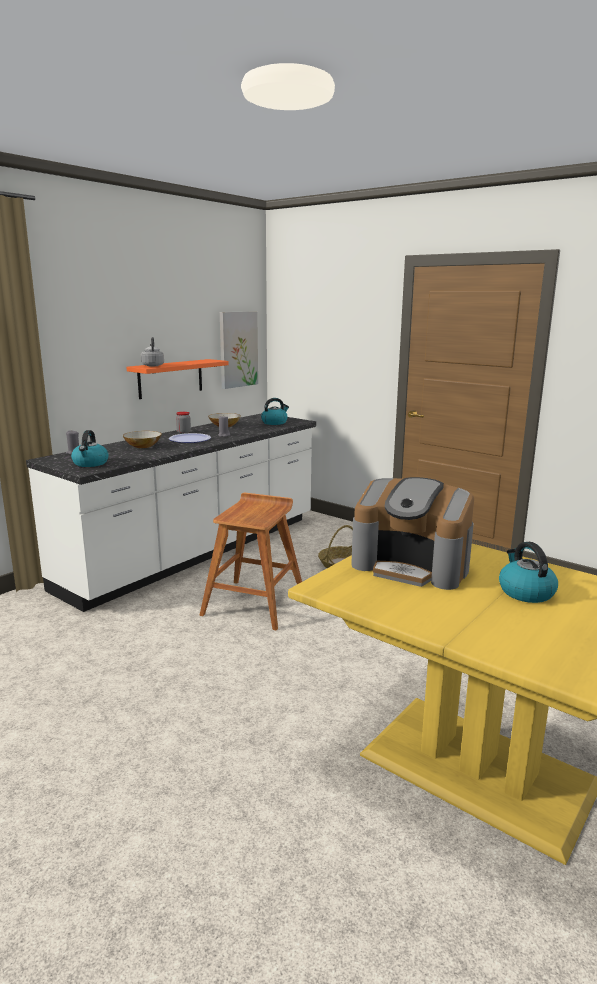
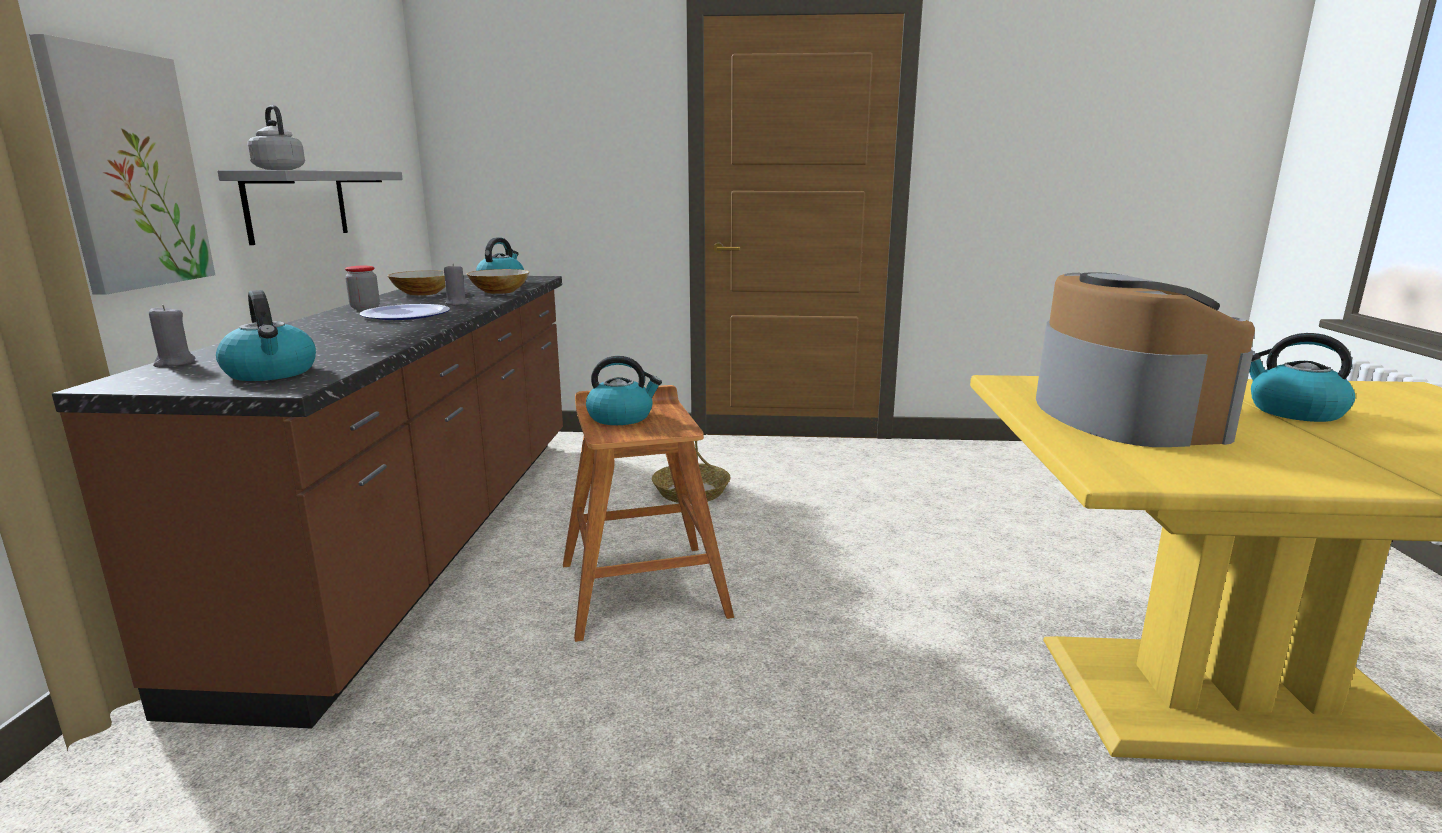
camera: 35 degrees left, 0 degrees up
white counter [26,413,316,612] -> brown counter [52,275,563,729]
bowl [123,431,162,448] -> bowl moved to [467,269,529,294]
orange shelf [126,359,229,399] -> grey shelf [218,170,403,245]
picture [220,312,258,389] -> picture moved to [29,34,215,295]
coffee machine [351,477,474,590] -> coffee machine turned 90 degrees counterclockwise [1036,272,1255,447]
none -> kettle [586,356,662,425]

